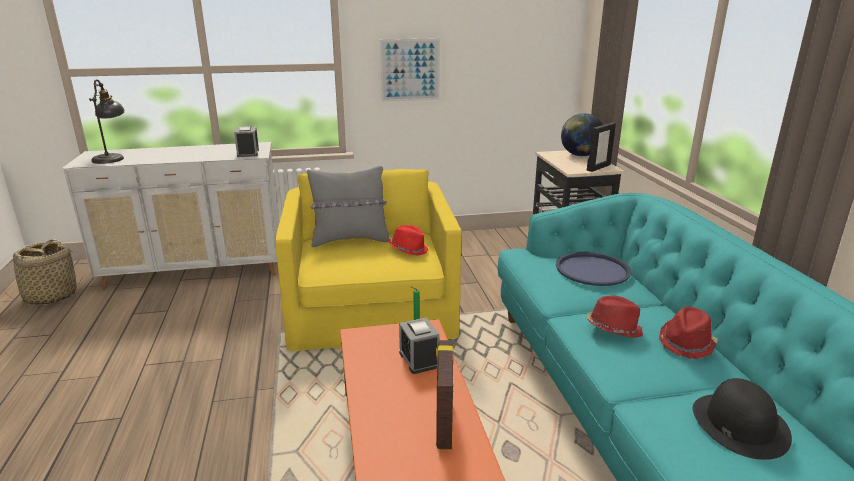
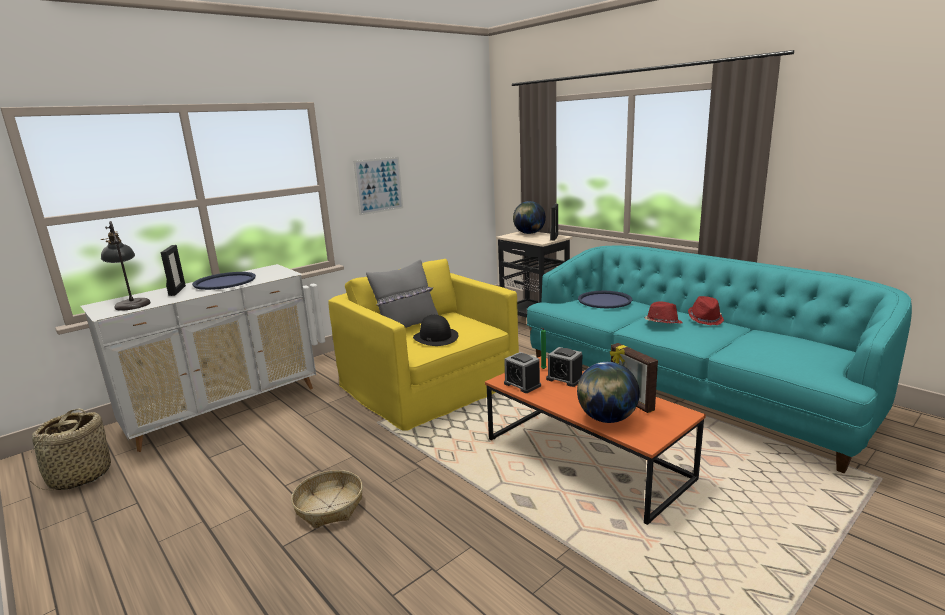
camera: 30 degrees left, 5 degrees down
alarm clock [234,126,259,157] -> alarm clock moved to [504,352,541,393]
red hat [388,225,428,256] -> none
black hat [693,378,792,460] -> black hat moved to [413,315,458,346]
none -> picture frame [160,245,186,296]
none -> blue tray [192,272,256,290]
none -> basket [291,470,363,528]
none -> globe [577,362,640,423]

